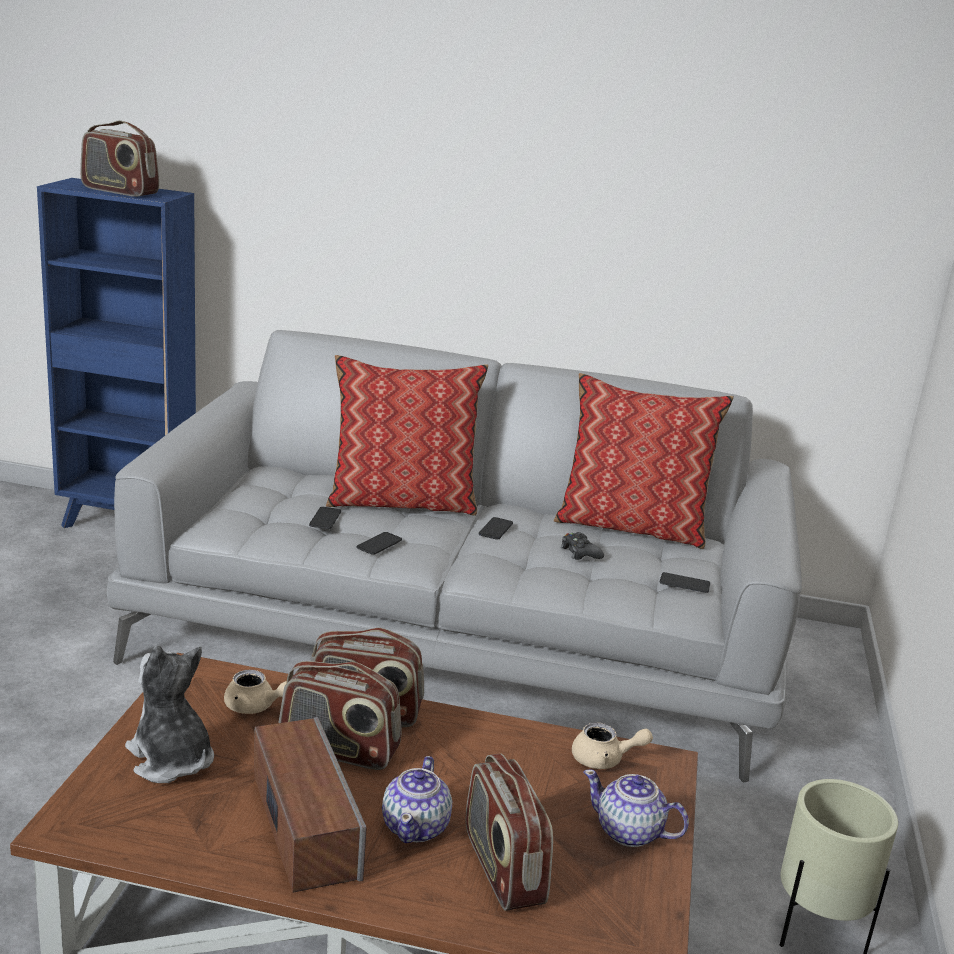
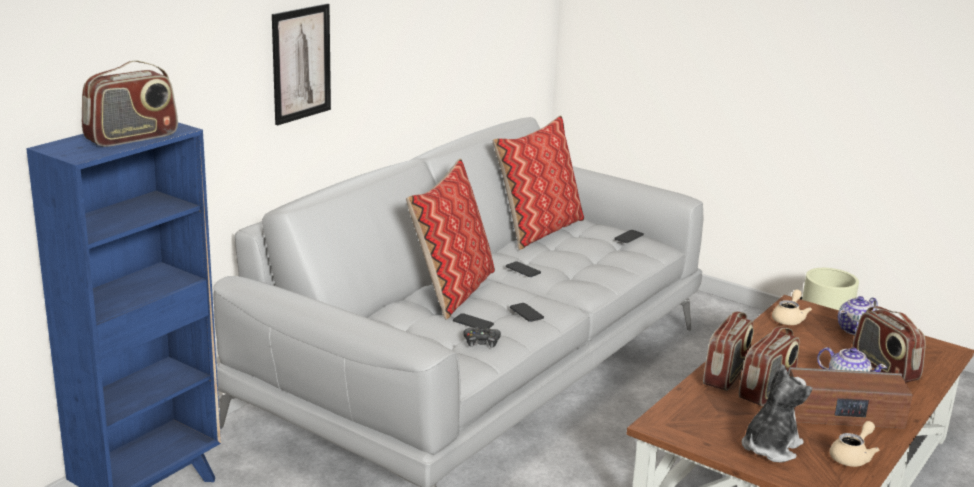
camera: 65 degrees left, 0 degrees up
plush toy [125,645,214,783] -> plush toy turned 150 degrees clockwise [742,364,812,462]
beige teapot [224,670,287,714] -> beige teapot moved to [829,421,879,467]
radio [465,753,553,911] -> radio turned 60 degrees clockwise [852,306,926,383]
black game controller [561,532,604,560] -> black game controller moved to [464,327,501,348]
none -> picture [272,4,331,125]

